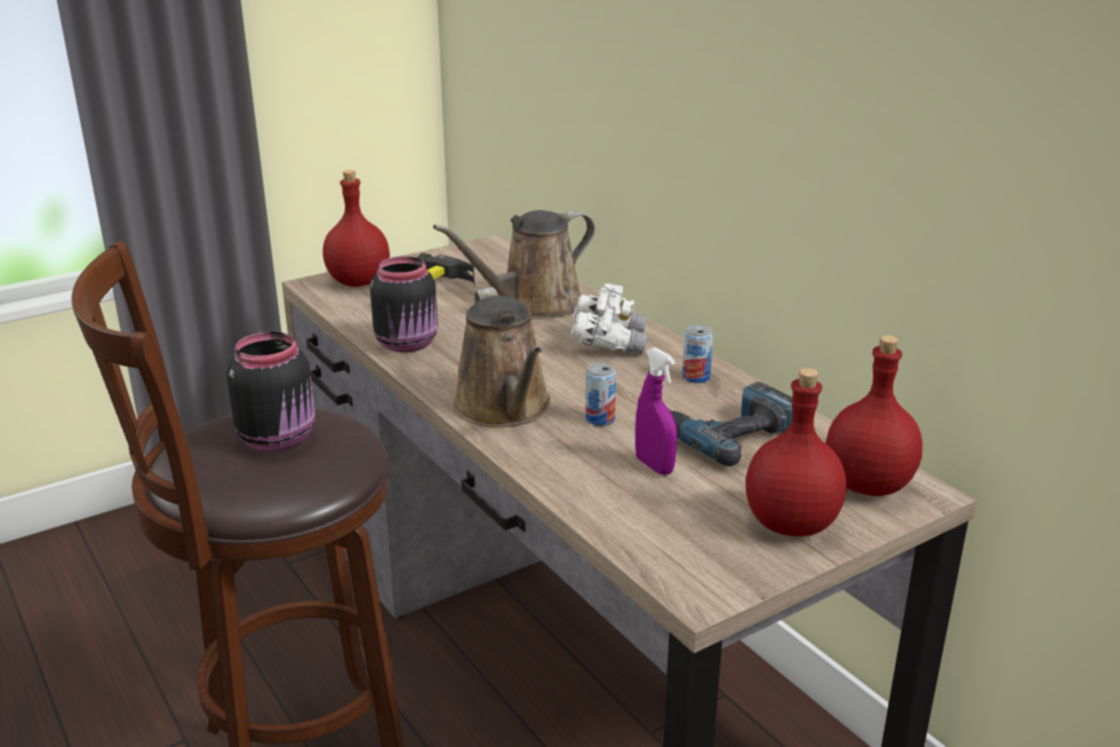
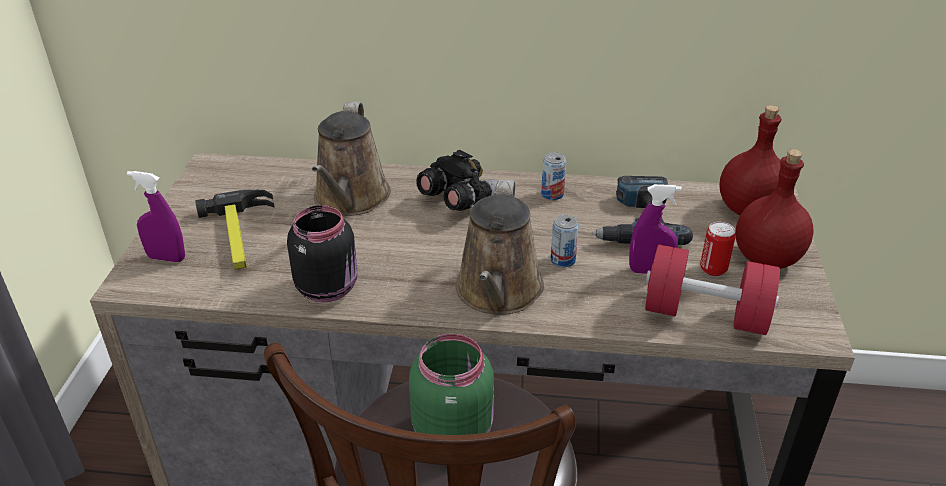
camera: 50 degrees left, 10 degrees up
black jar [227,332,315,451] -> green jar [409,334,494,435]
red bottle [323,170,390,287] -> purple spray bottle [127,171,185,262]
brown watering can [453,287,551,427] -> brown watering can turned 75 degrees clockwise [456,180,544,315]
white binoculars [571,283,647,355] -> black binoculars [416,150,497,211]
none -> red dumbbell [645,245,780,335]
none -> can [700,222,736,276]

